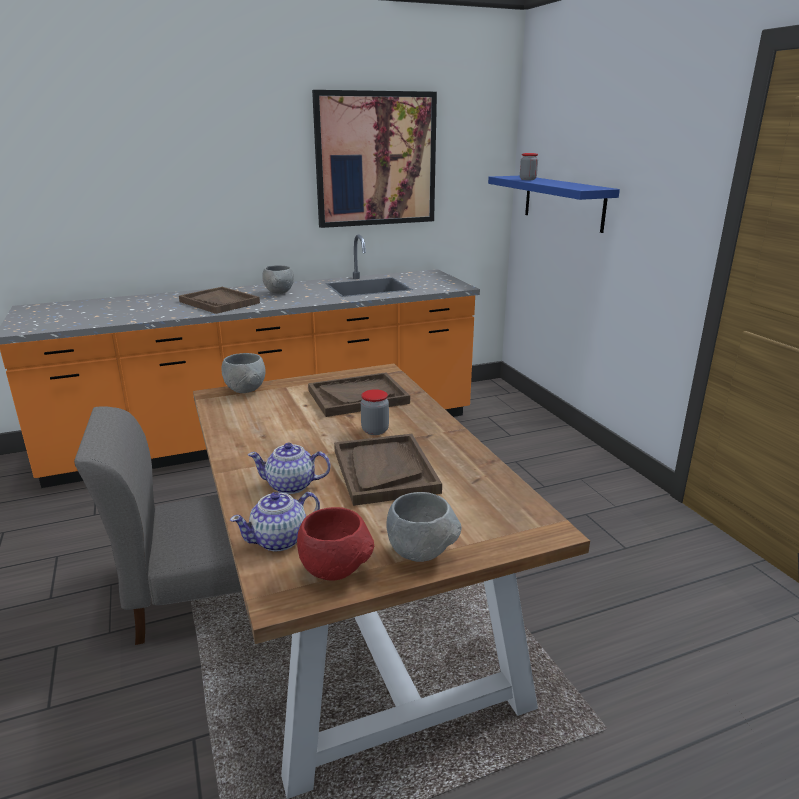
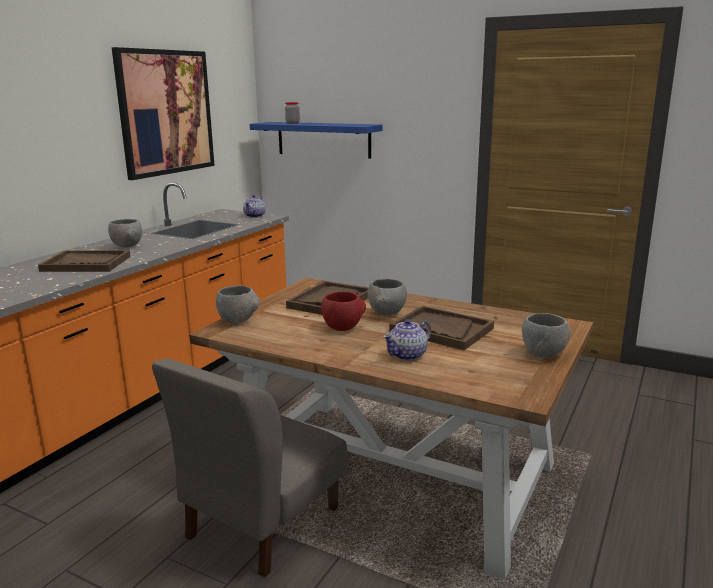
camera: 40 degrees left, 5 degrees down
teapot [230,492,320,551] -> teapot moved to [243,195,266,218]
red bowl [297,507,374,581] -> red bowl moved to [321,292,366,331]
jar [361,389,389,435] -> grey bowl [368,279,407,315]

